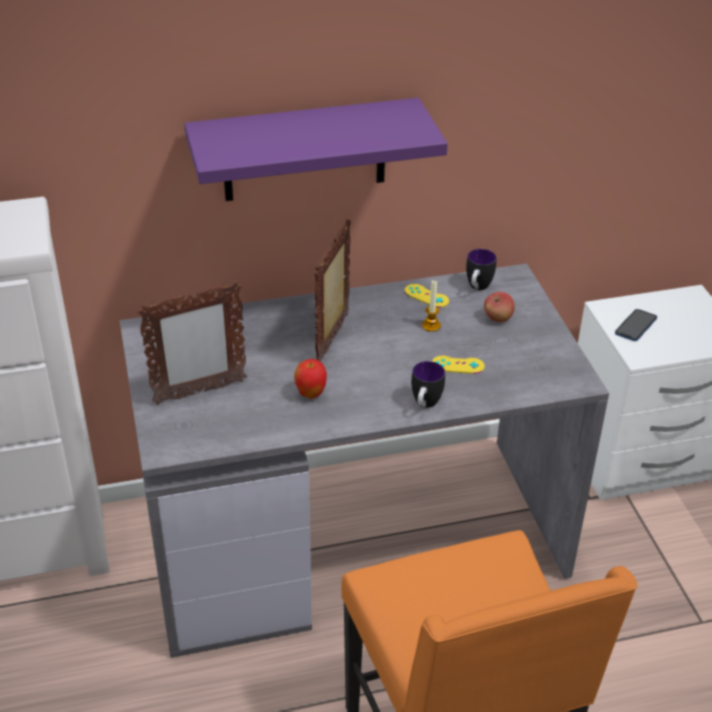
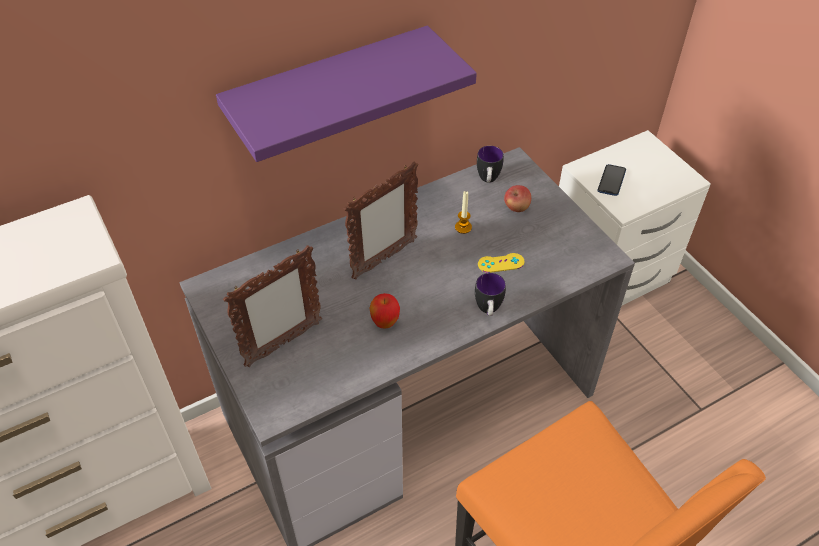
camera: 15 degrees left, 10 degrees up
picture frame [314,219,351,362] -> picture frame turned 135 degrees counterclockwise [344,162,418,280]
yellow game controller [405,284,449,308] -> none

